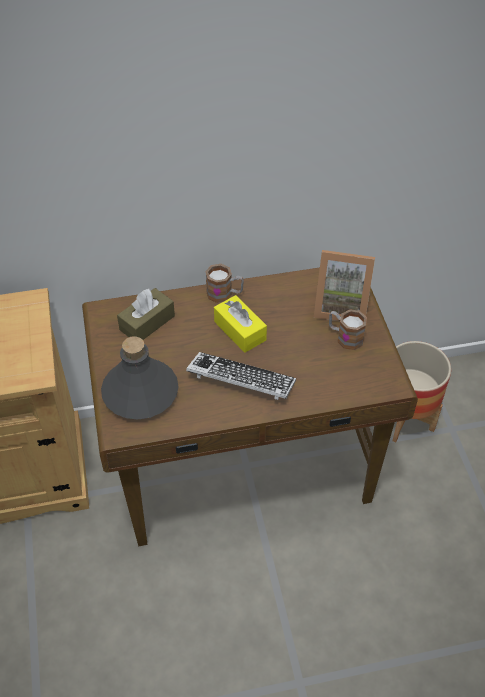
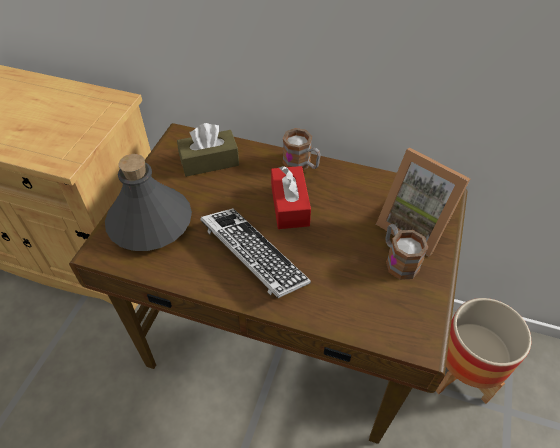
camera: 30 degrees right, 0 degrees up
yellow tissue box [214,295,267,353] -> red tissue box [271,166,311,229]

